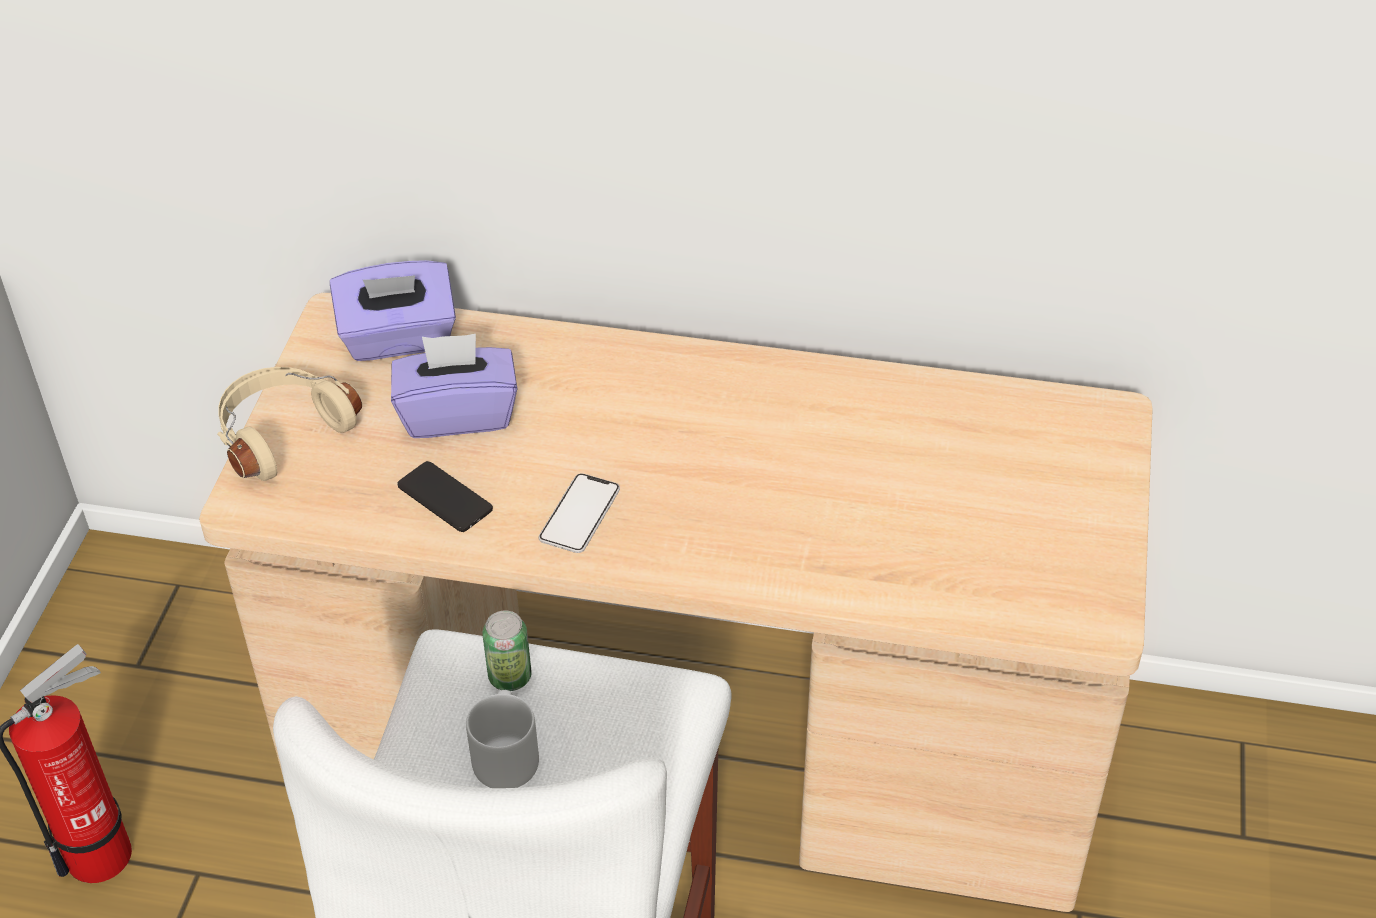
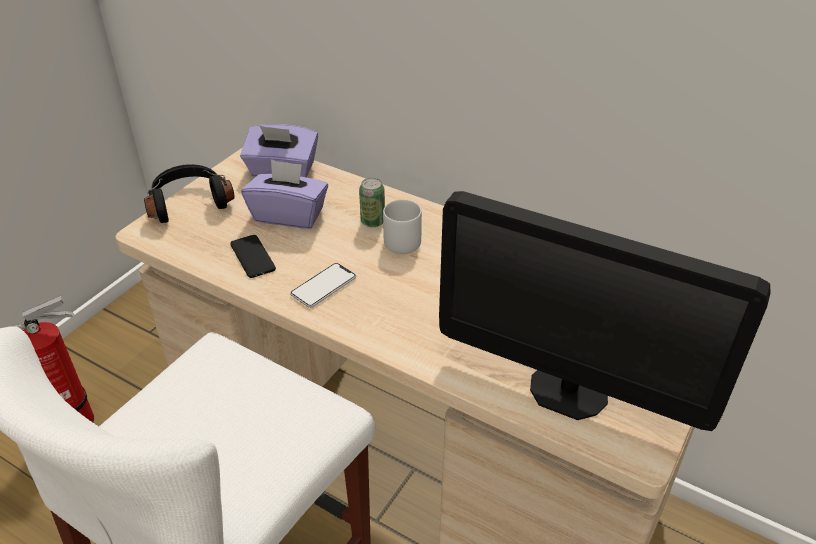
camera: 20 degrees right, 5 degrees down
beige headphones [217,367,362,481] -> black headphones [144,164,235,223]
grey mug [466,690,539,788] -> grey mug moved to [383,200,422,254]
can [482,610,532,691] -> can moved to [359,178,385,227]
none -> monitor [439,191,771,431]

